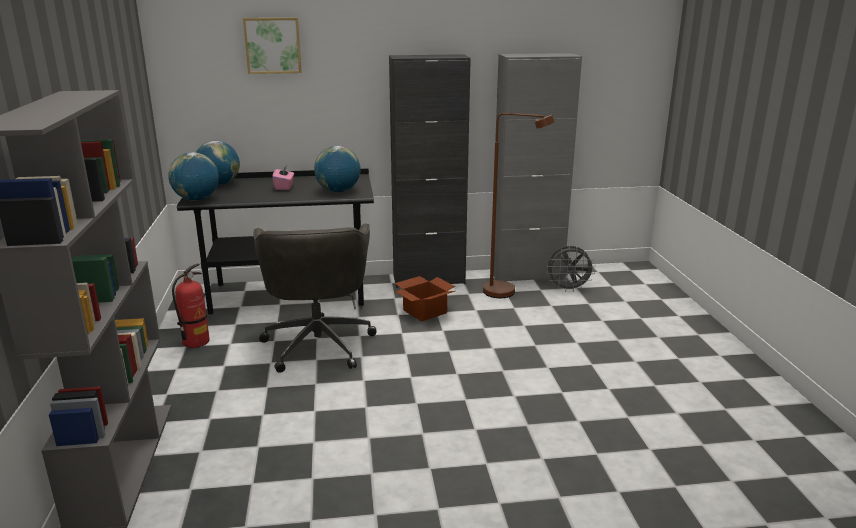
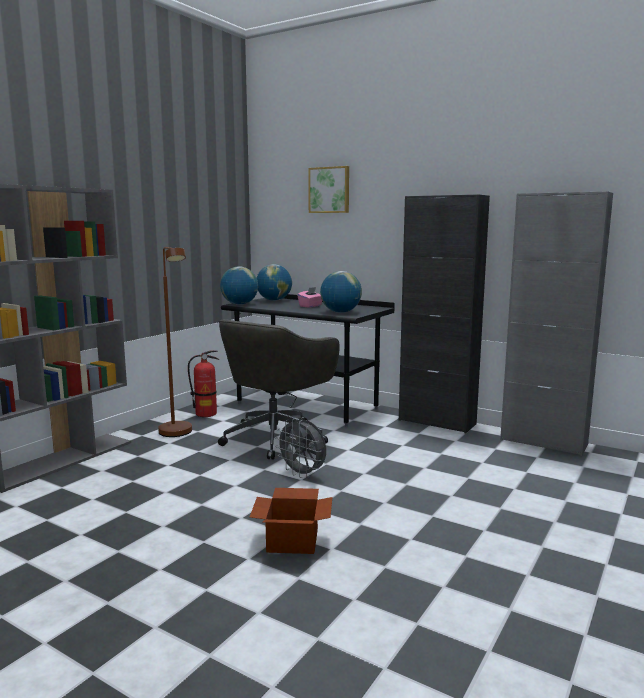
camera: 40 degrees right, 10 degrees down
cardboard box [394,276,455,322] -> cardboard box moved to [249,488,332,554]
brown floor lamp [483,113,555,298] -> brown floor lamp moved to [158,247,192,437]
grey fan [546,246,596,292] -> grey fan moved to [275,418,326,478]

